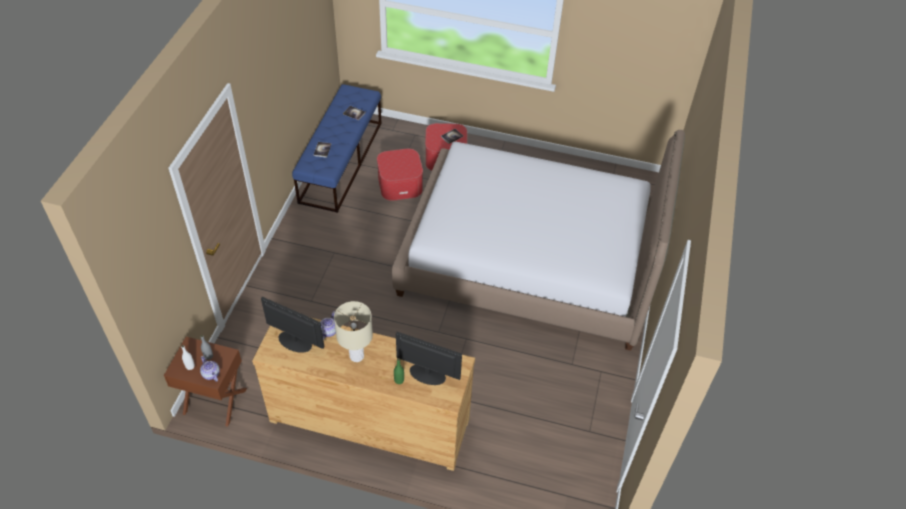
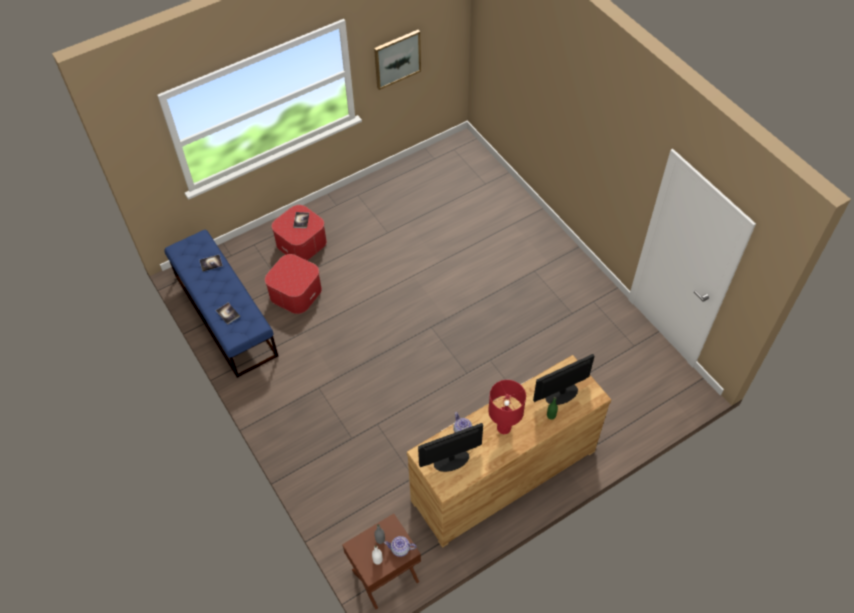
camera: 45 degrees left, 5 degrees up
beige table lamp [334,301,373,362] -> red table lamp [488,380,526,434]
bed [392,130,685,351] -> none
none -> picture [374,30,421,90]

